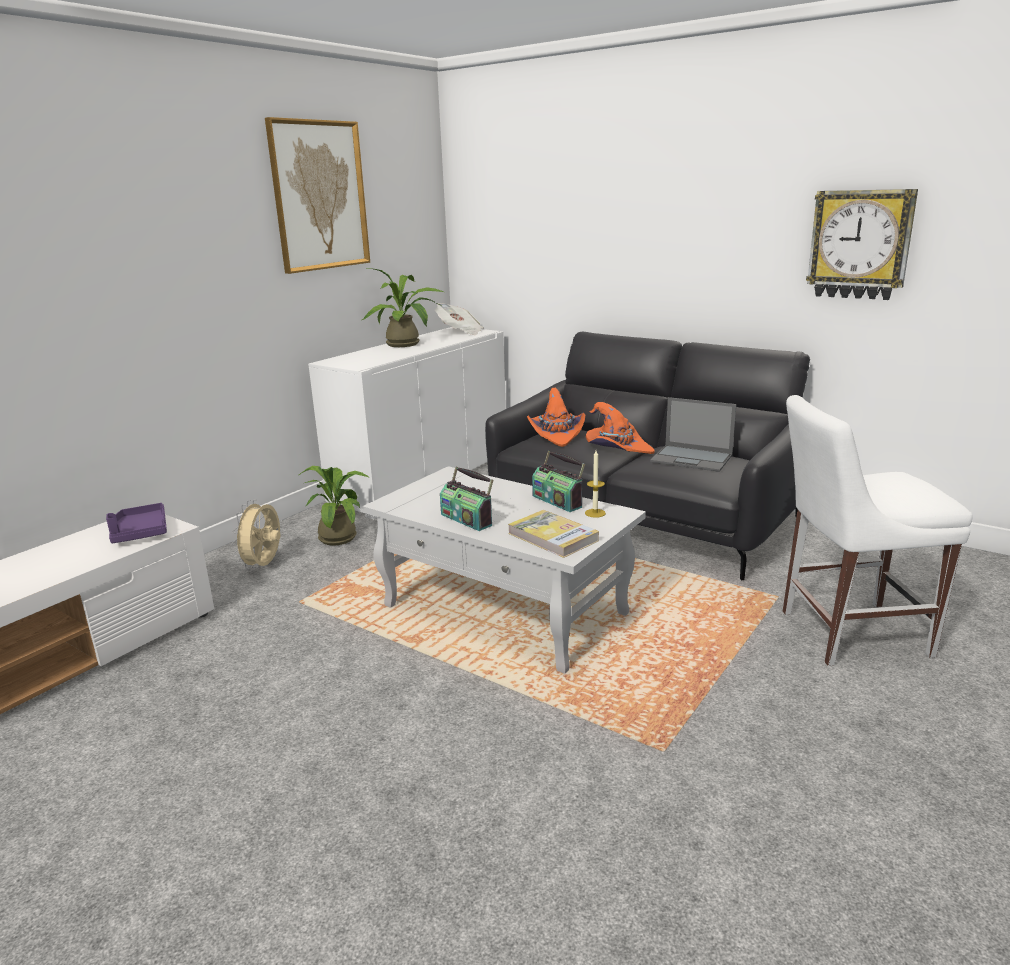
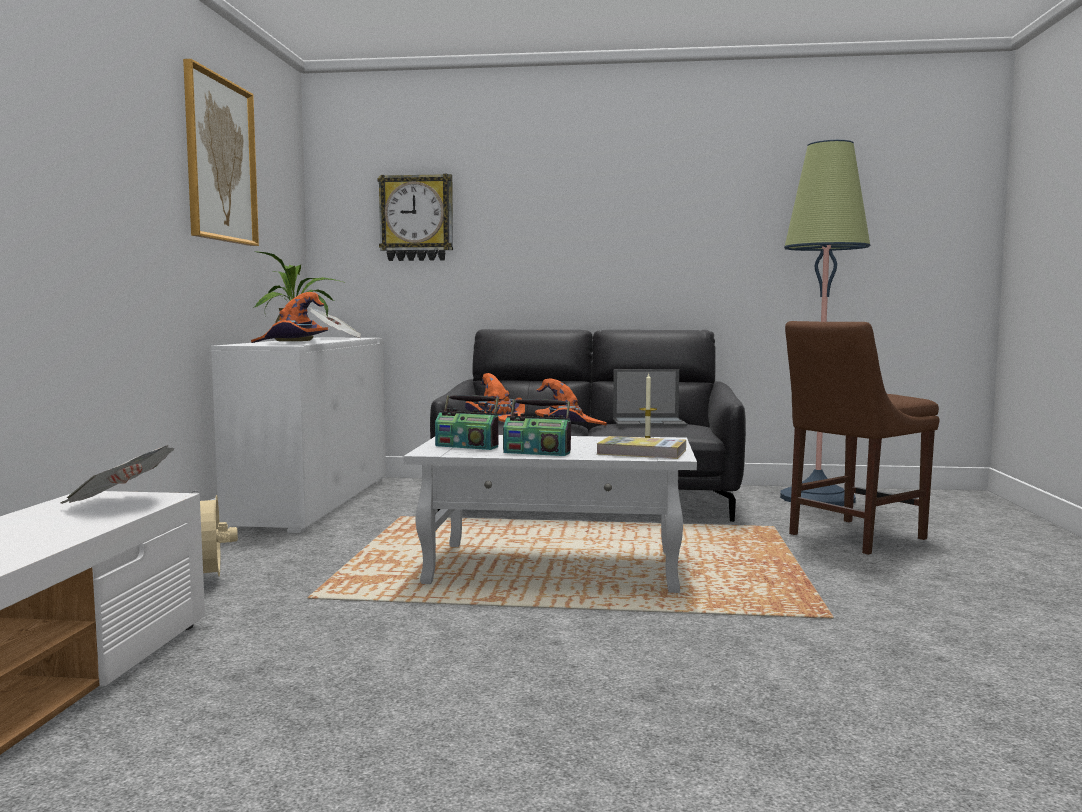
camera: 30 degrees left, 15 degrees down
purple tray [106,503,167,543] -> newspaper [61,445,174,504]
potted plant [299,466,368,546] -> none
radio [532,451,585,512] -> radio moved to [435,395,499,450]
white chair [783,395,973,666] -> brown chair [785,321,940,555]
wall clock [806,189,918,300] -> wall clock moved to [378,174,453,261]
none -> orange hat [251,292,328,343]
none -> floor lamp [780,140,870,506]

